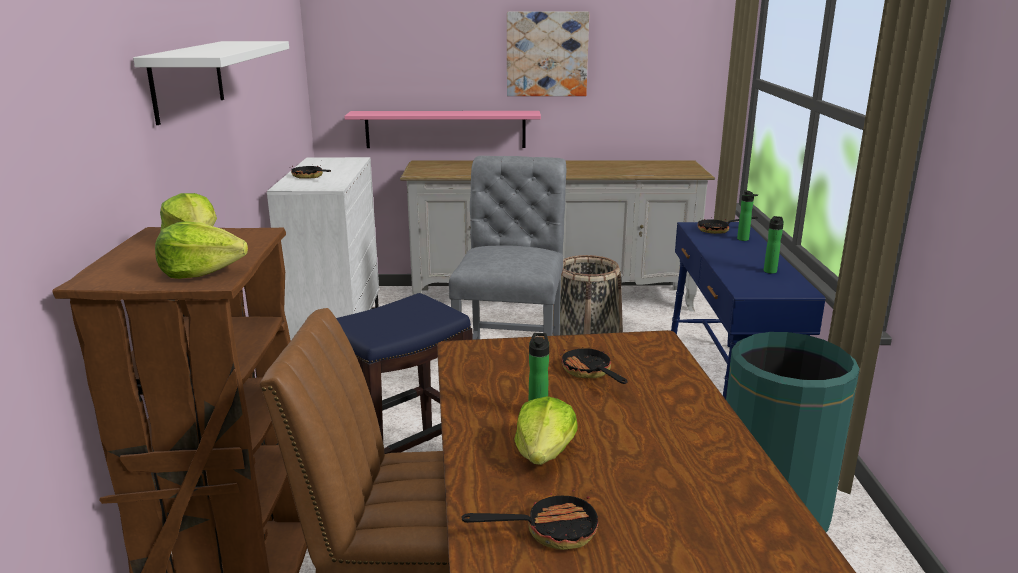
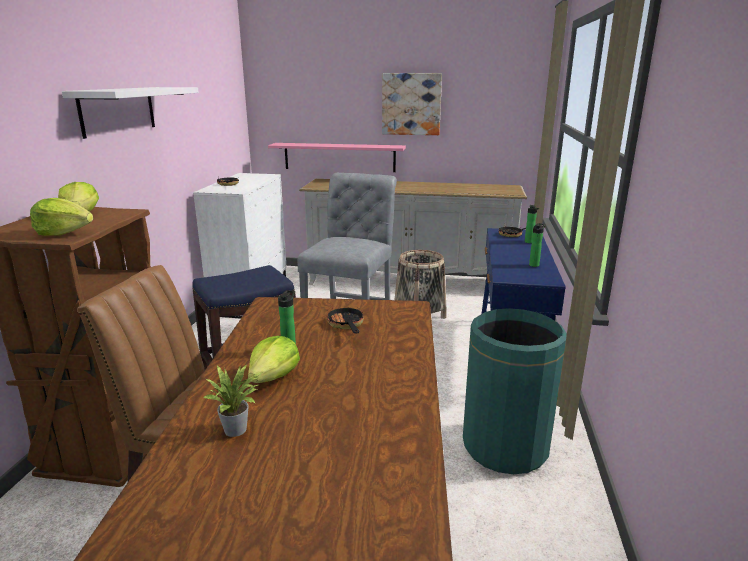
camera: 10 degrees right, 0 degrees up
frying pan [462,490,598,550] -> potted plant [203,365,263,437]

